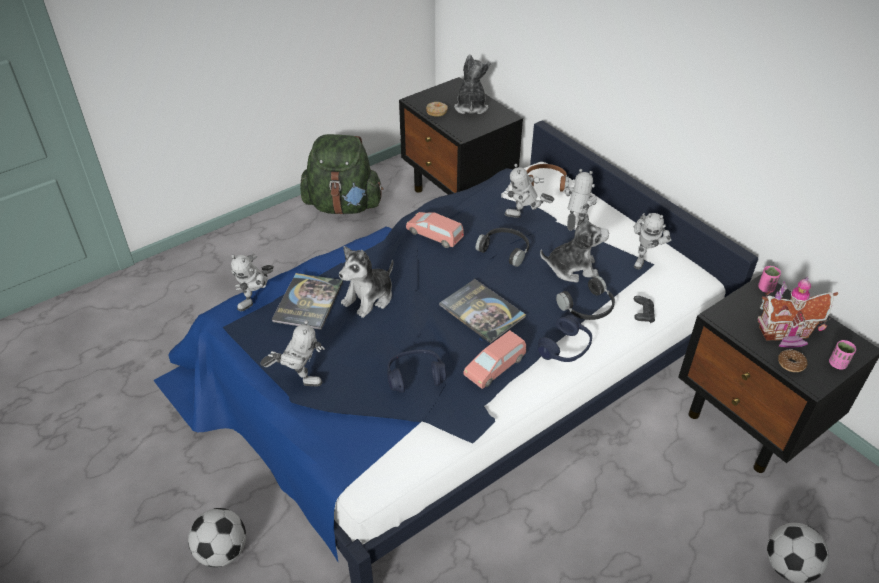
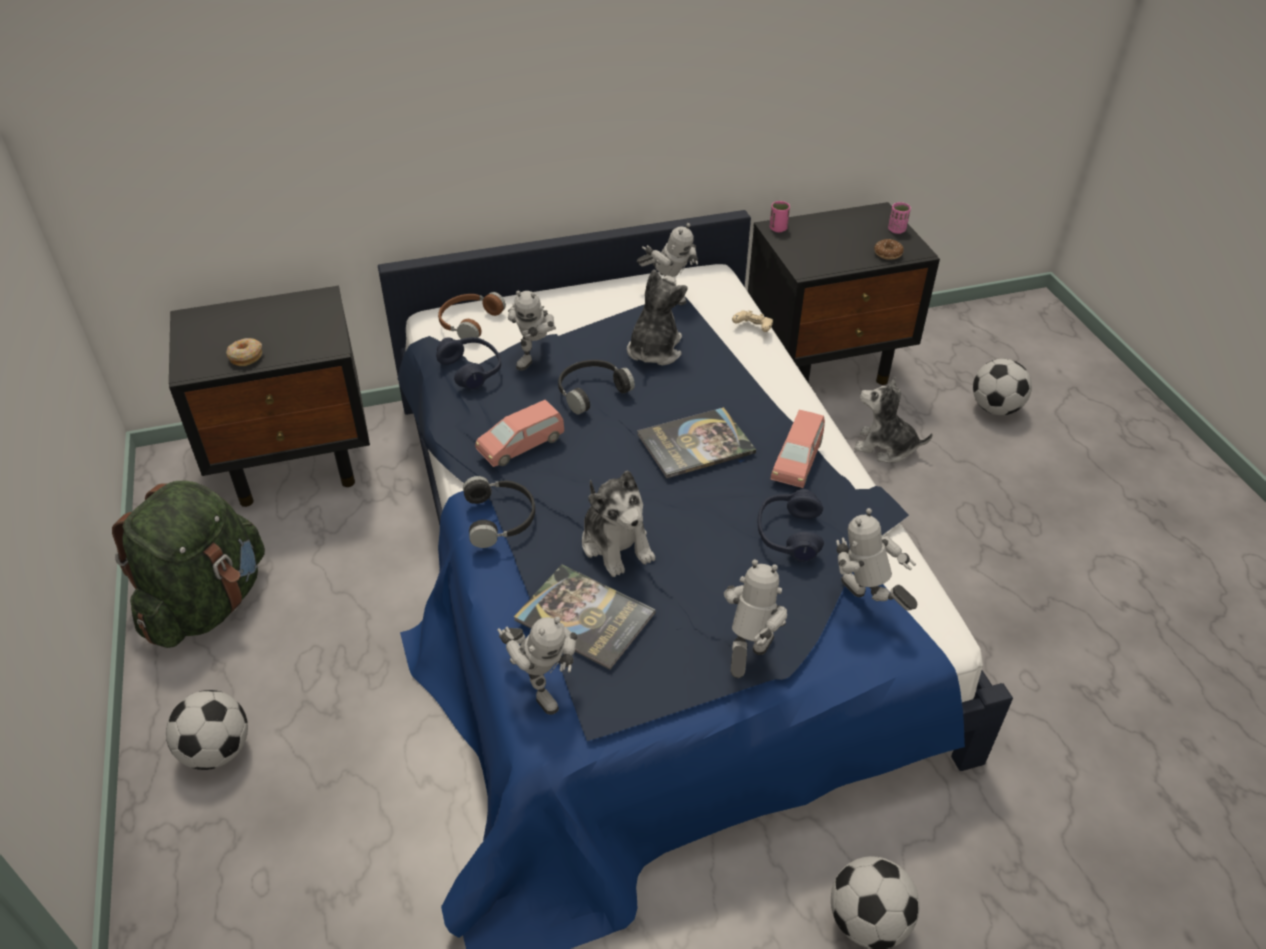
camera: 70 degrees left, 0 degrees up
plush toy [454,54,491,114] -> plush toy moved to [854,377,933,463]
pink toy car [463,330,526,389] -> pink toy car turned 45 degrees clockwise [770,410,825,488]
blue headphones [538,315,592,362] -> blue headphones moved to [436,337,501,390]
black headphones [556,276,615,320] -> black headphones moved to [463,476,535,548]
toy robot [563,169,597,231] -> toy robot moved to [836,508,917,611]
black game controller [634,296,655,323] -> beige game controller [732,310,773,332]
toy house [757,277,838,348] -> none
none -> football [166,690,248,770]

